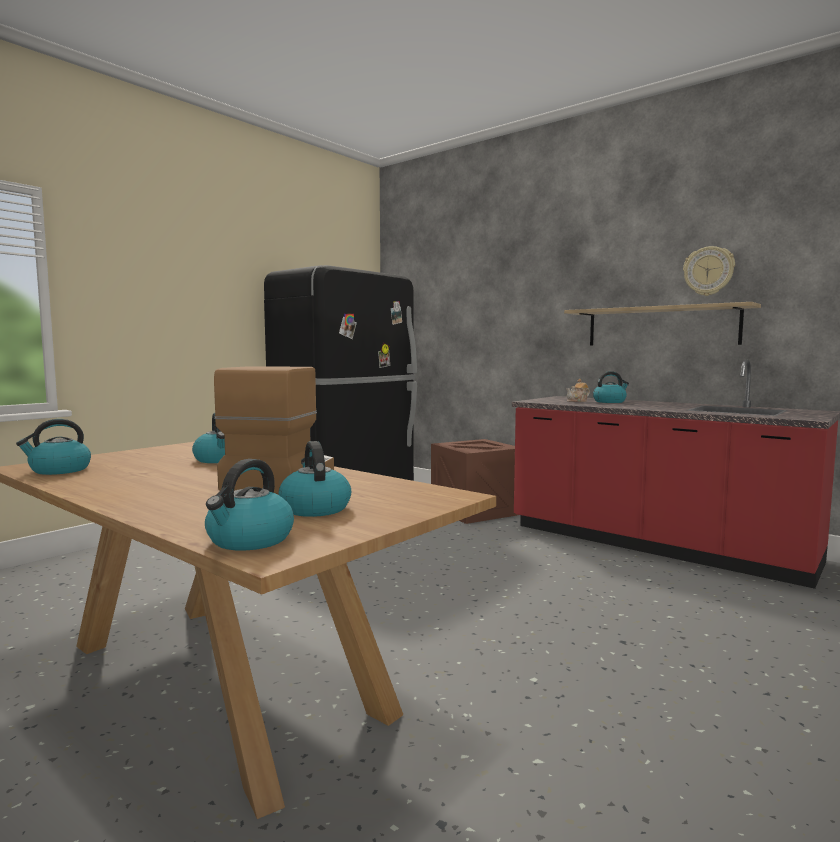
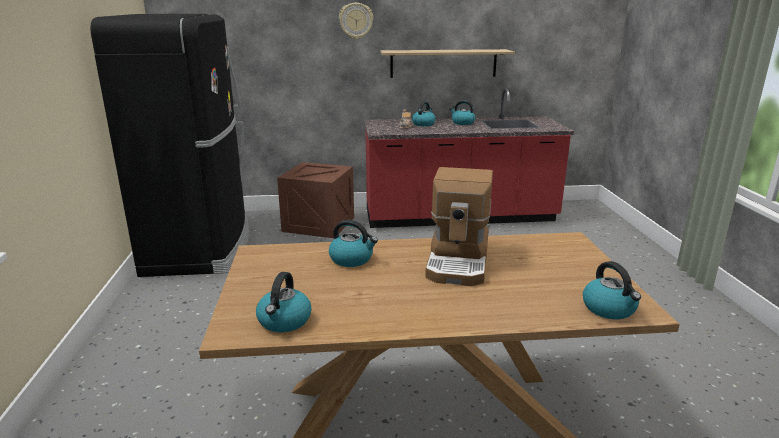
camera: 45 degrees left, 15 degrees up
coffee machine [214,366,334,494] -> coffee machine turned 135 degrees counterclockwise [425,167,493,286]
kettle [279,441,351,517] -> kettle moved to [449,101,475,125]
wall clock [683,246,735,296] -> wall clock moved to [339,3,373,39]

